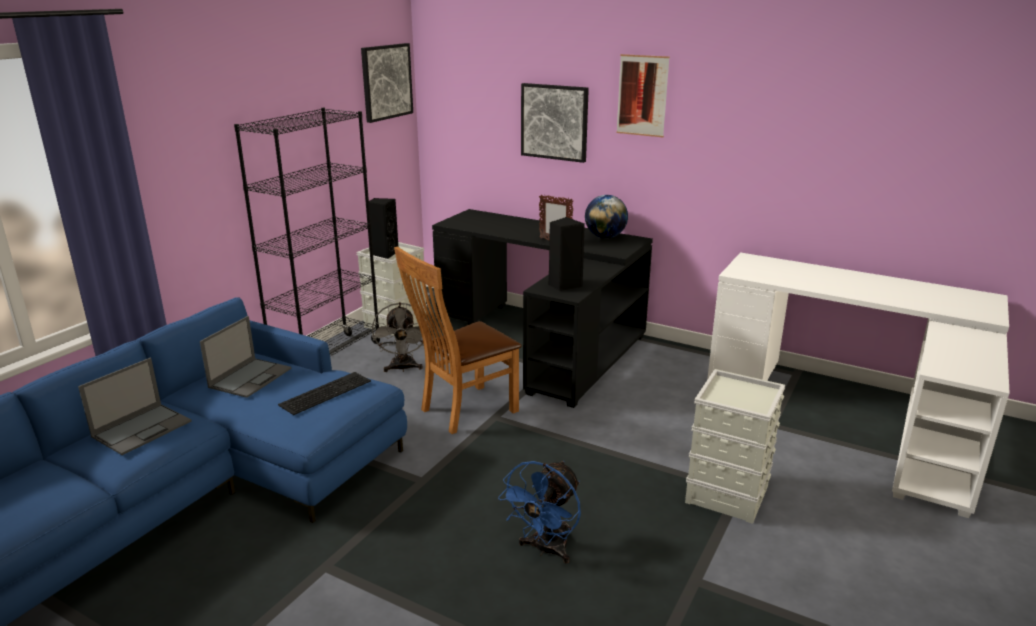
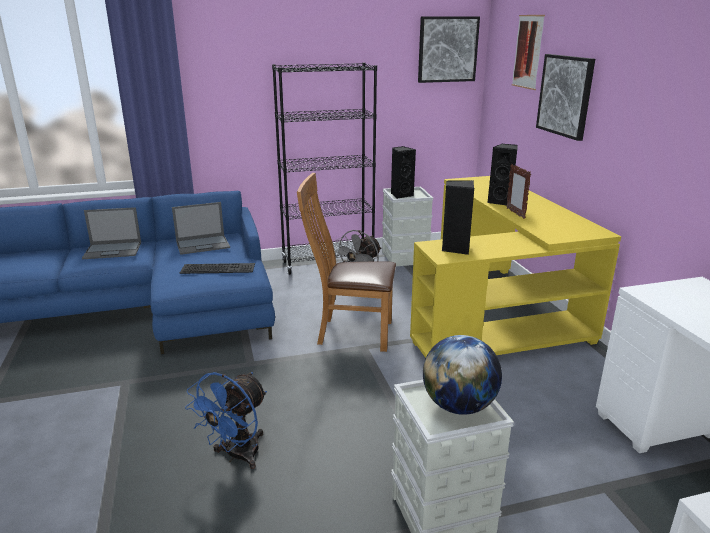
camera: 45 degrees right, 0 degrees up
black desk [432,209,653,408] -> yellow desk [410,176,621,358]
blue fan [498,461,581,564] -> blue fan turned 45 degrees counterclockwise [185,372,267,469]
globe [585,195,628,238] -> globe moved to [423,335,502,415]
picture [616,54,670,137] -> picture moved to [512,15,545,90]
none -> black speaker [488,144,517,205]

